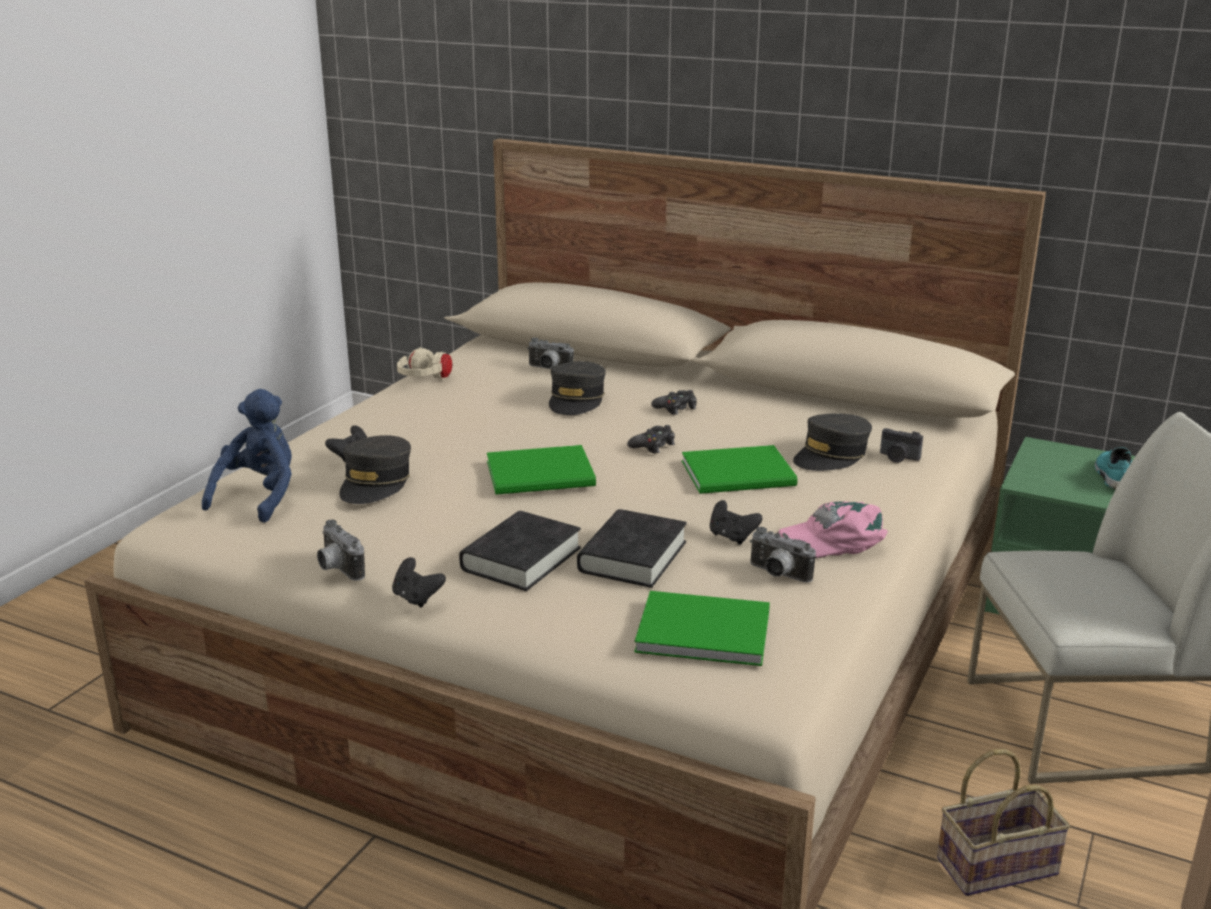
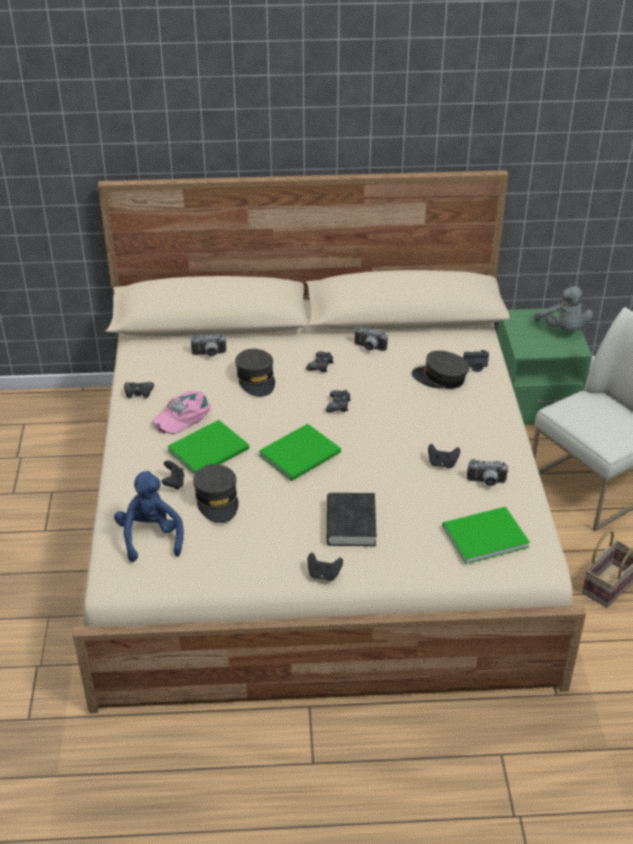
camera: 30 degrees left, 15 degrees up
camera [317,520,365,581] -> camera moved to [354,325,388,351]
beige headphones [397,347,452,380] -> black game controller [124,382,154,399]
black book [577,509,687,588] -> none
green book [682,445,797,494] -> green book moved to [167,420,249,475]
pink cap [777,501,888,558] -> pink cap moved to [152,391,210,434]
grey cap [793,413,872,471] -> grey cap turned 90 degrees clockwise [412,351,470,389]
turquoise shoe [1094,447,1132,489] -> grey plush toy [534,286,593,332]

